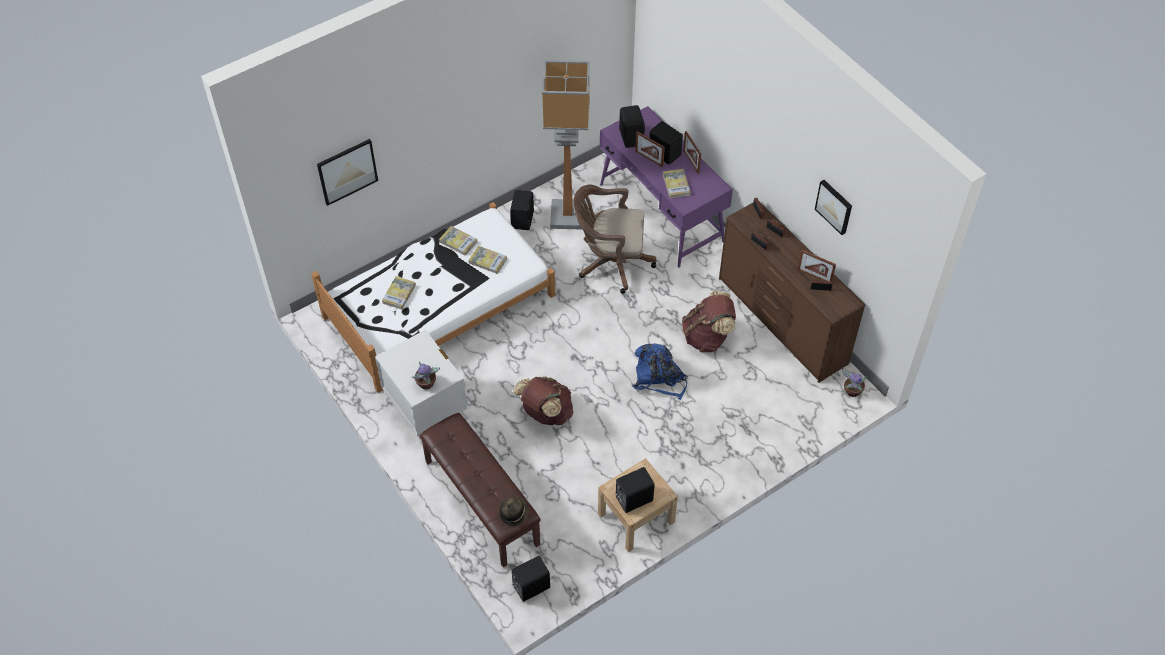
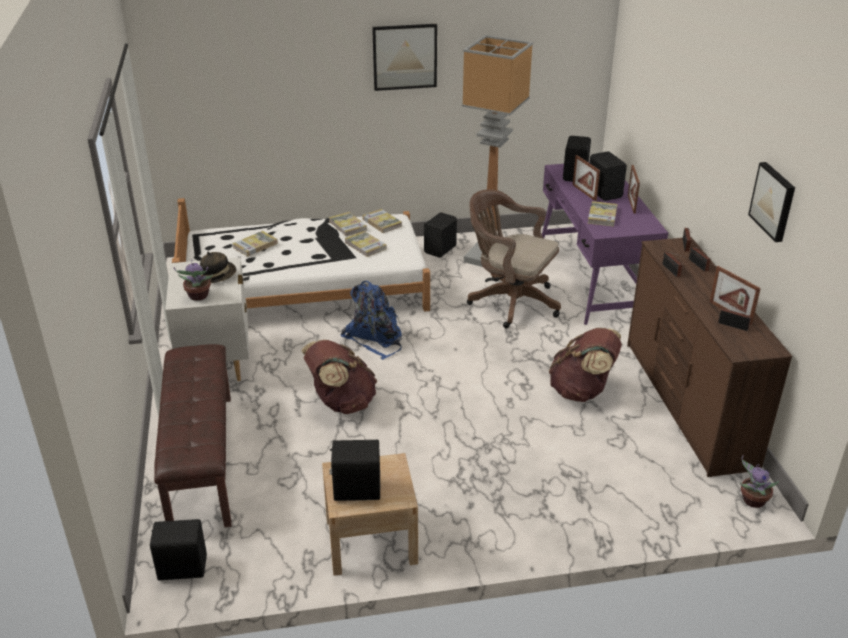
camera: 25 degrees right, 20 degrees down
picture [317,139,378,206] -> picture moved to [372,24,437,91]
hat [499,497,529,526] -> hat moved to [200,252,236,283]
blue backpack [632,344,688,400] -> blue backpack moved to [341,281,402,360]
none -> book [362,209,402,233]

